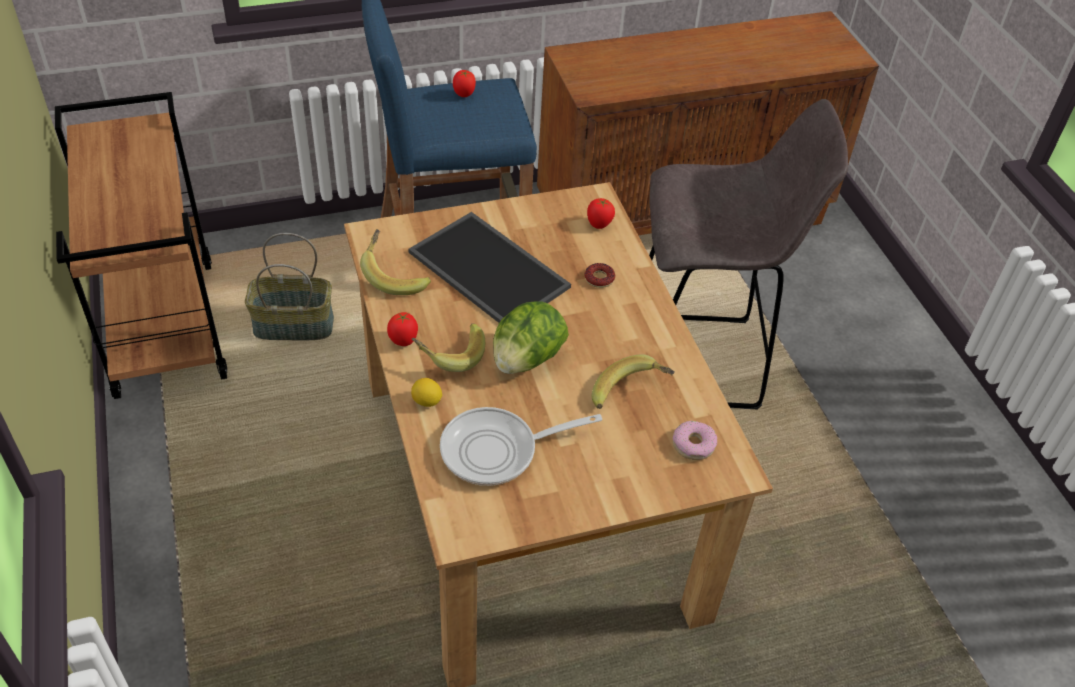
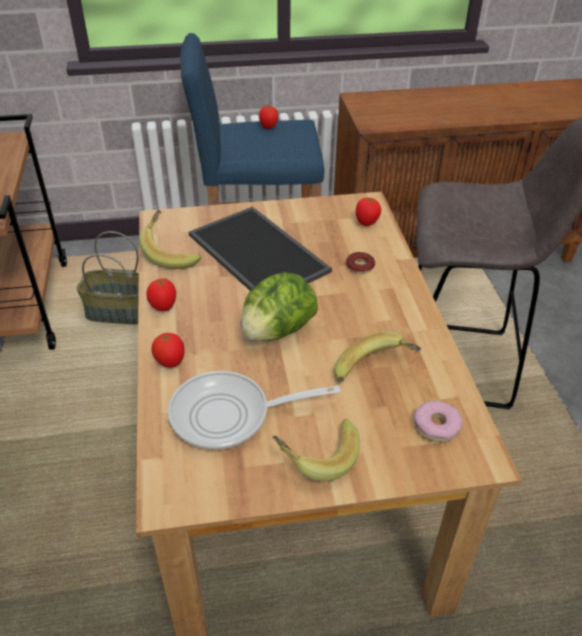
camera: 10 degrees right, 5 degrees down
lemon [411,378,443,407] -> tomato [151,333,185,368]
banana [412,323,485,372] -> banana moved to [273,419,360,481]

